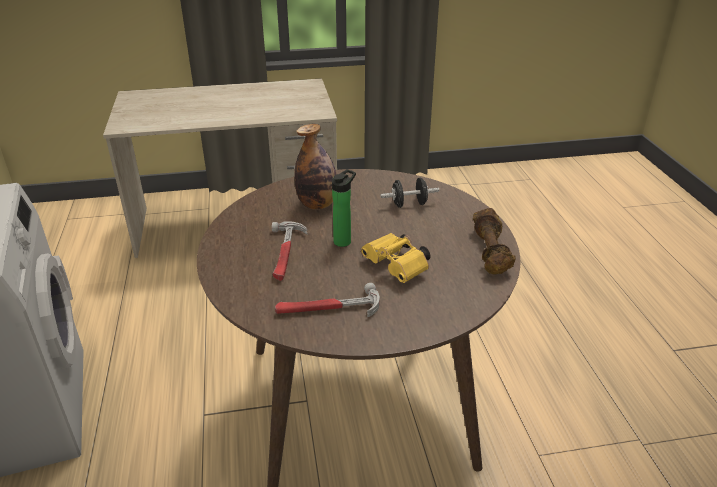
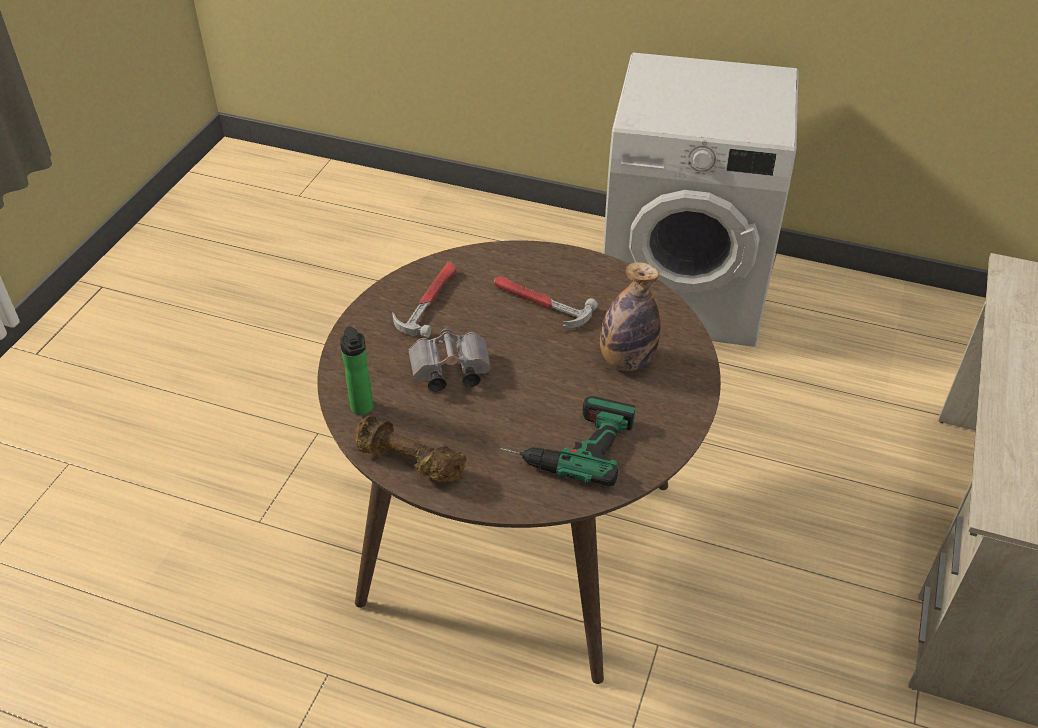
camera: 120 degrees right, 10 degrees up
bottle [332,169,356,247] -> bottle moved to [340,326,374,415]
yellow binoculars [361,233,430,283] -> grey binoculars [408,328,491,392]
black dumbbell [380,178,439,208] -> power drill [500,396,635,486]

